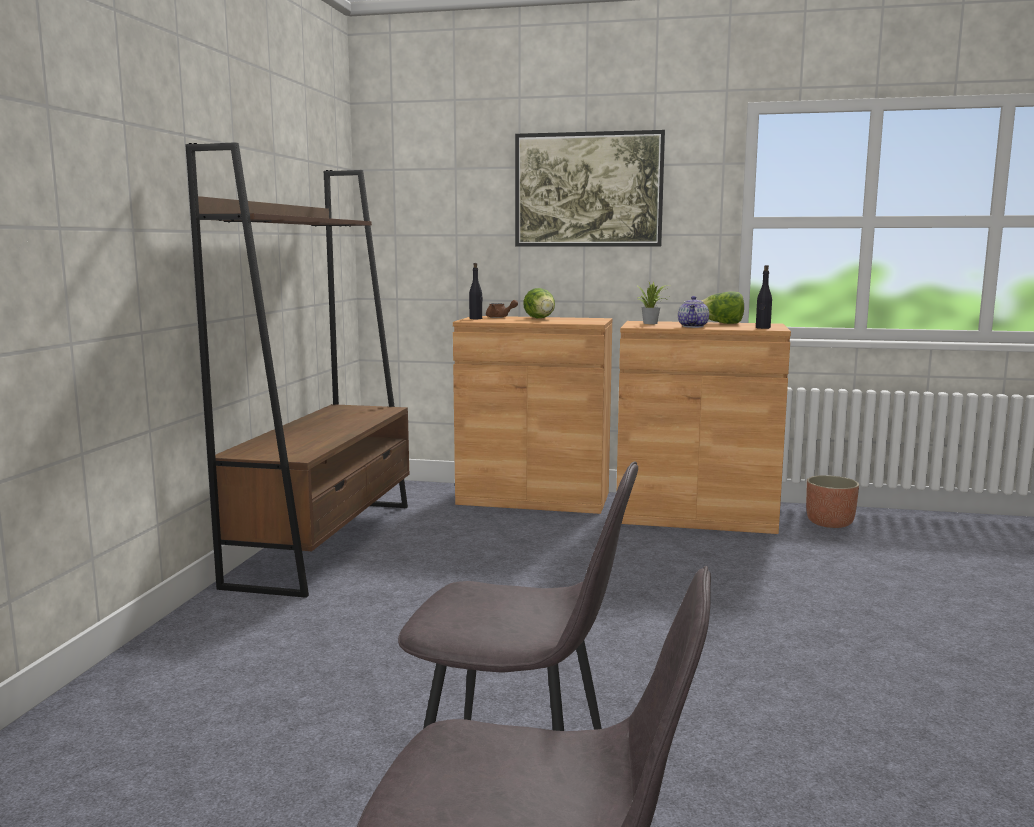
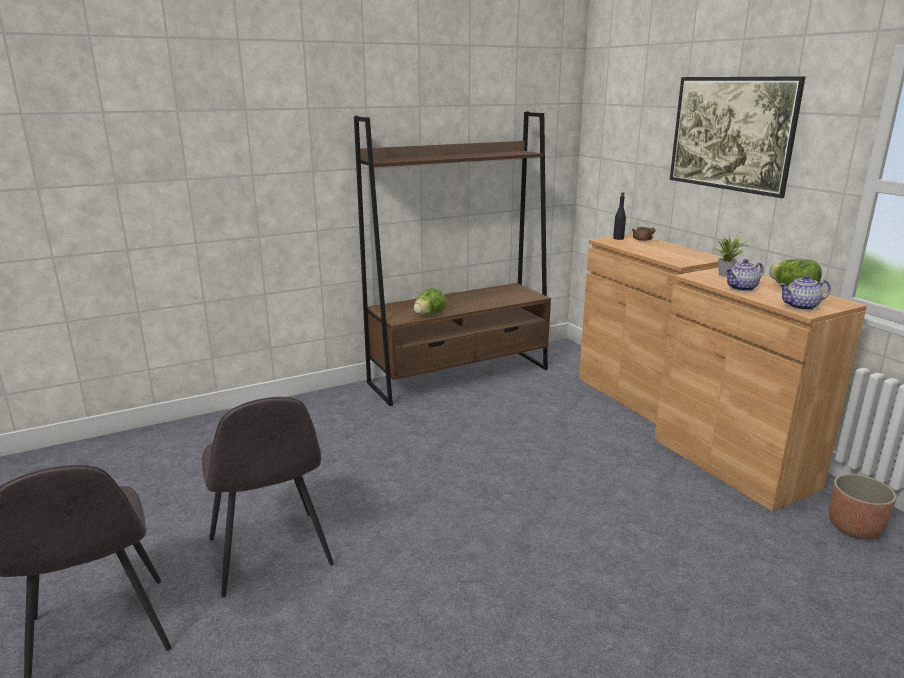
camera: 50 degrees right, 10 degrees up
lettuce [523,288,555,318] -> lettuce moved to [414,288,446,315]
black bottle [756,265,772,329] -> teapot [779,275,831,310]

